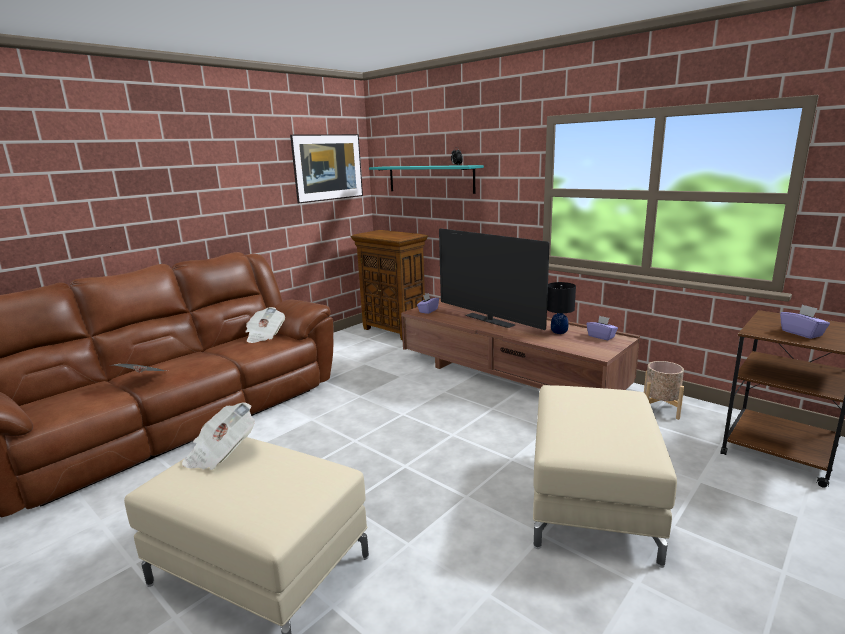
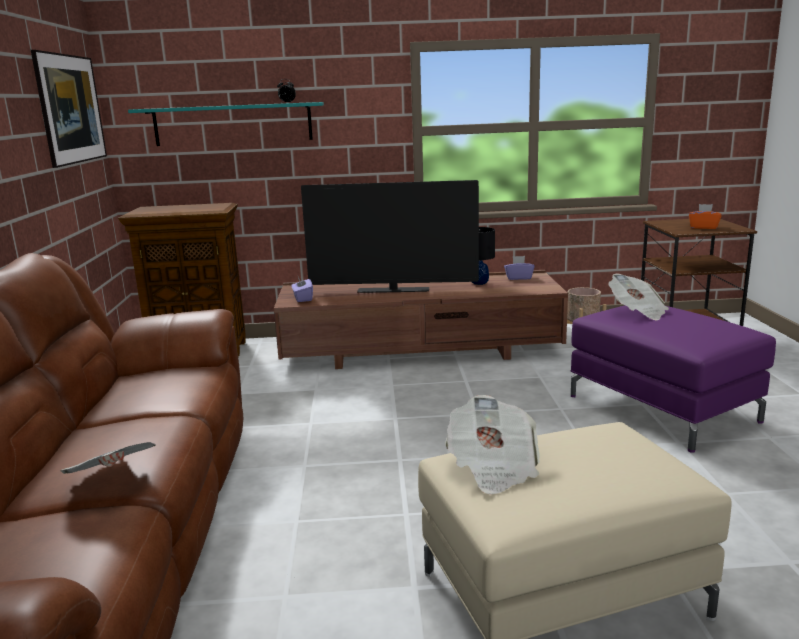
camera: 45 degrees left, 0 degrees up
newspaper [245,307,285,343] -> newspaper moved to [608,274,669,321]
beige ottoman [533,385,677,568] -> purple ottoman [570,305,776,453]
purple tissue box [780,304,830,339] -> orange tissue box [689,204,722,229]

